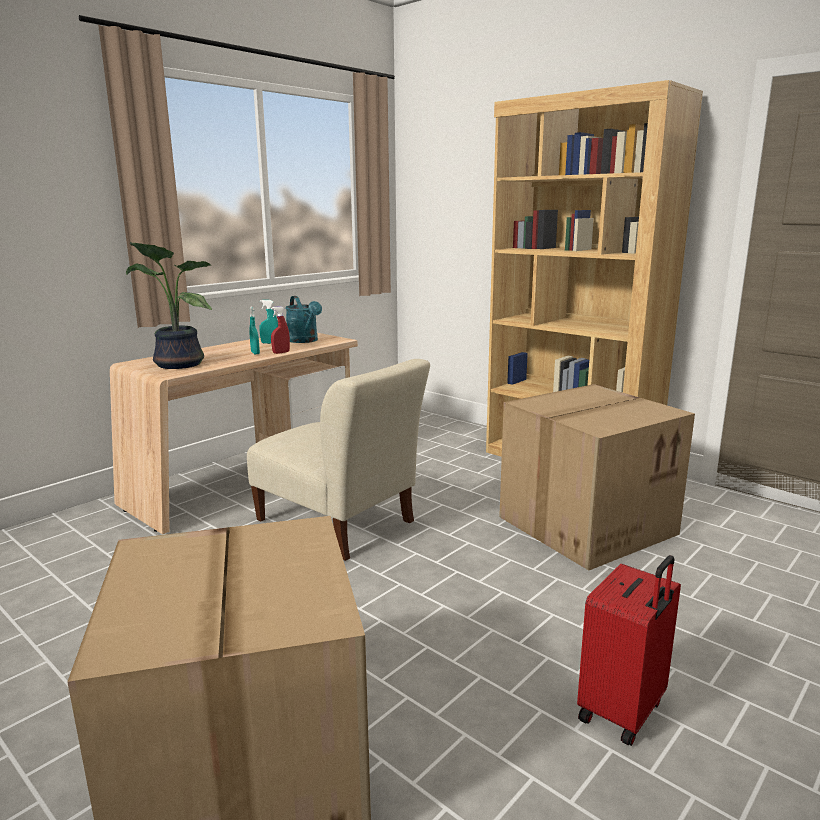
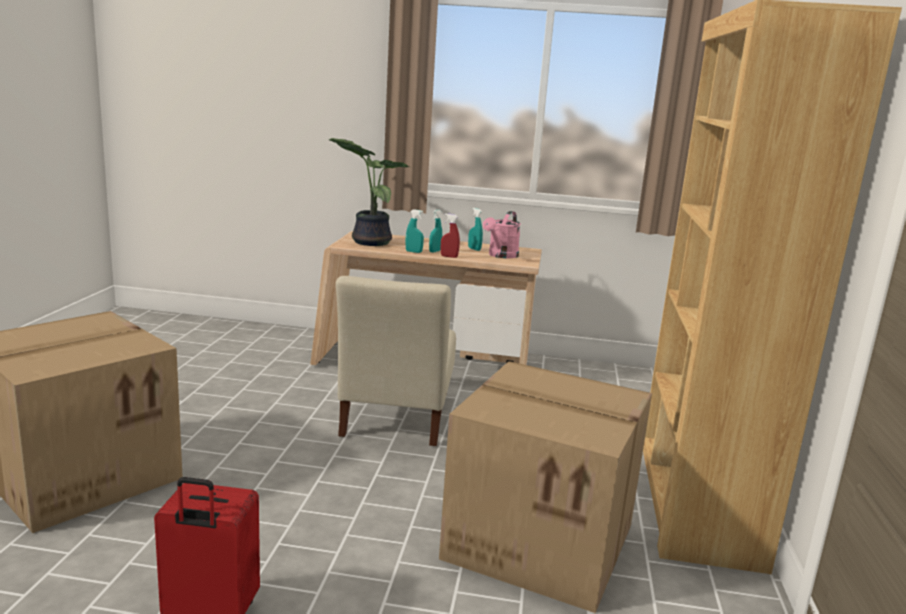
camera: 55 degrees right, 0 degrees up
turquoise watering can [285,296,322,343] -> pink watering can [483,211,521,258]
none -> turquoise spray bottle [406,209,424,253]

